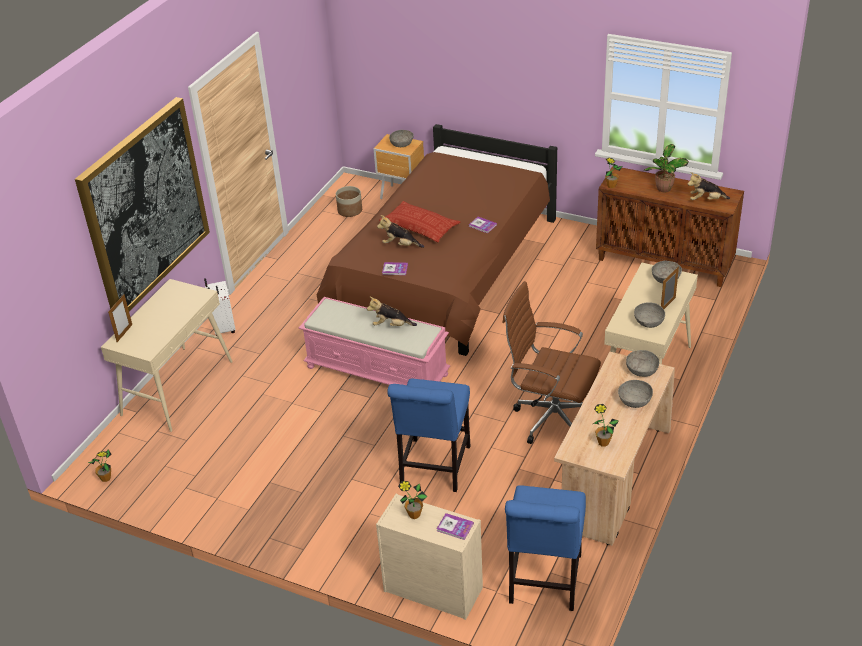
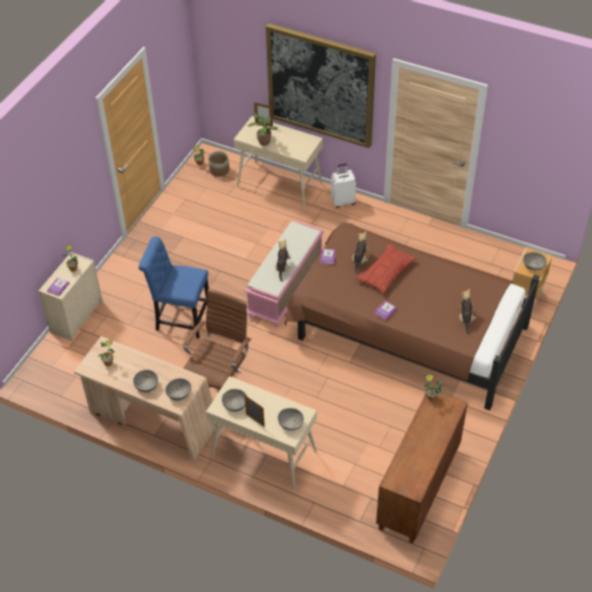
camera: 90 degrees right, 10 degrees up
planter [336,186,362,217] -> planter moved to [208,151,229,177]
blue chair [505,485,586,611] -> none
potted plant [643,144,689,192] -> potted plant moved to [248,113,278,146]
plush toy [688,172,730,200] -> plush toy moved to [460,288,476,335]

